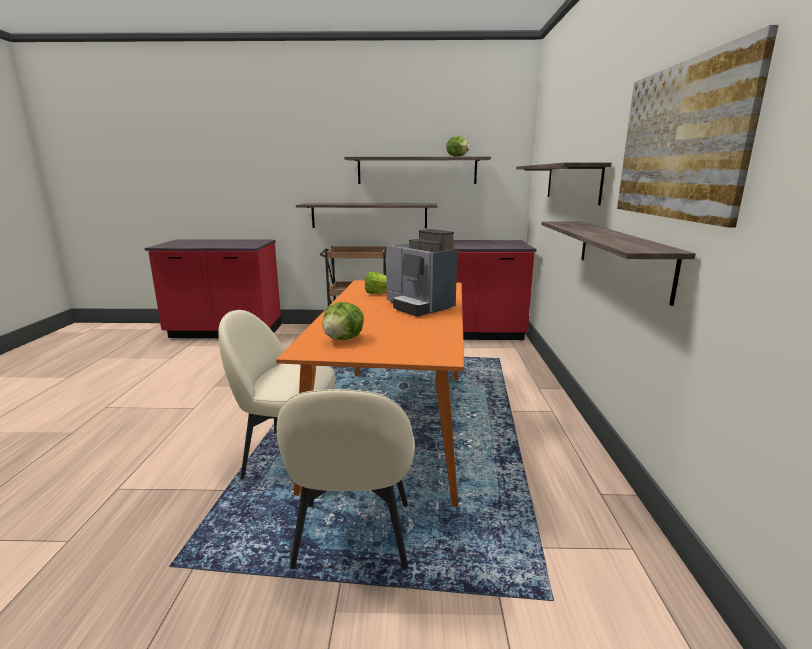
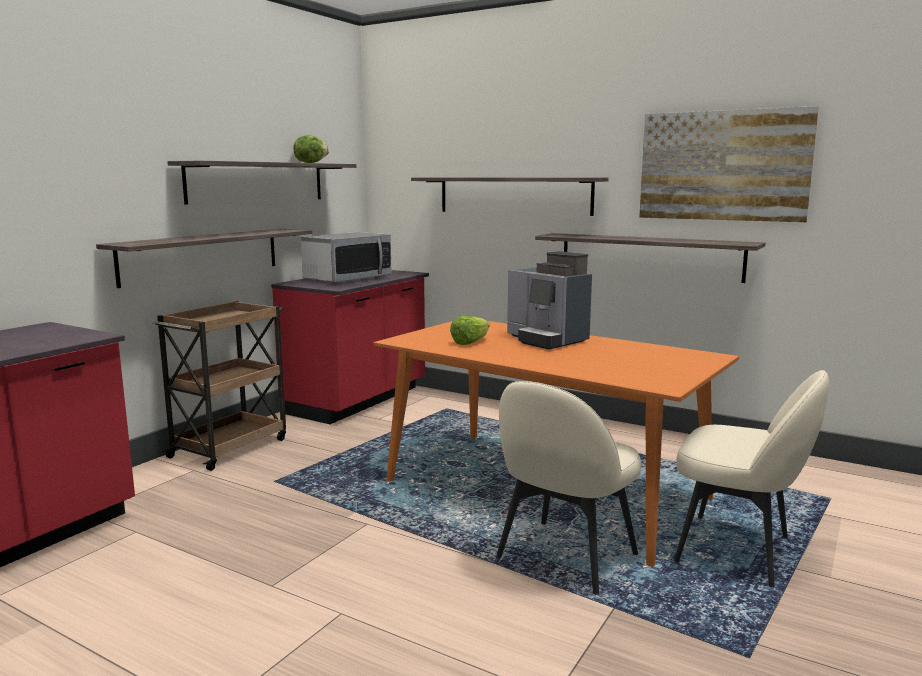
camera: 60 degrees left, 5 degrees down
lettuce [323,302,364,340] -> none
coffee machine [386,229,457,317] -> coffee machine turned 60 degrees clockwise [507,251,592,350]
none -> microwave [301,232,392,284]

